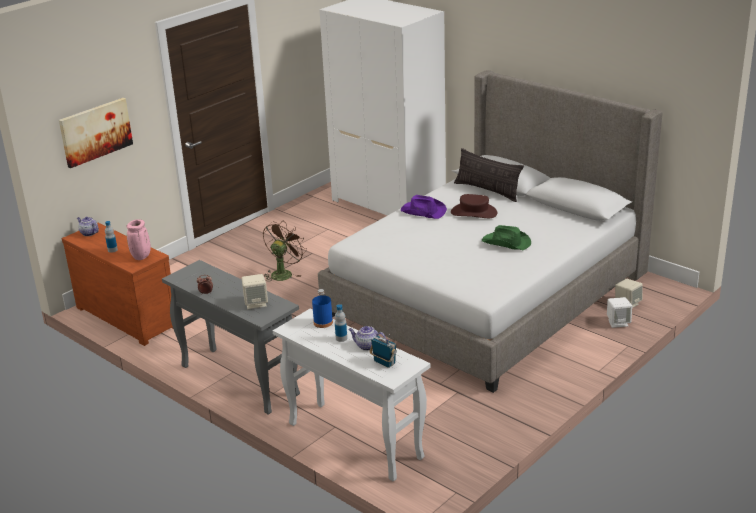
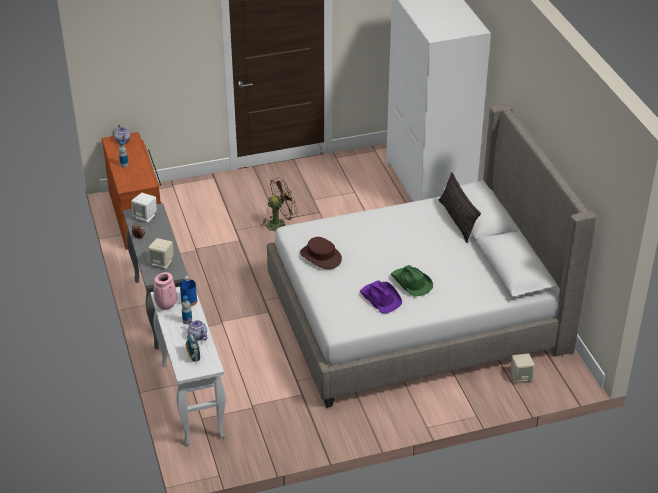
camera: 30 degrees right, 10 degrees up
picture [59,98,133,168] -> none
pink vase [126,219,151,260] -> pink vase moved to [153,272,177,310]
purple hat [401,195,447,219] -> purple hat moved to [360,280,402,314]
brown hat [451,194,497,218] -> brown hat moved to [300,237,342,269]
white speaker [607,297,632,328] -> white speaker moved to [131,193,157,222]

